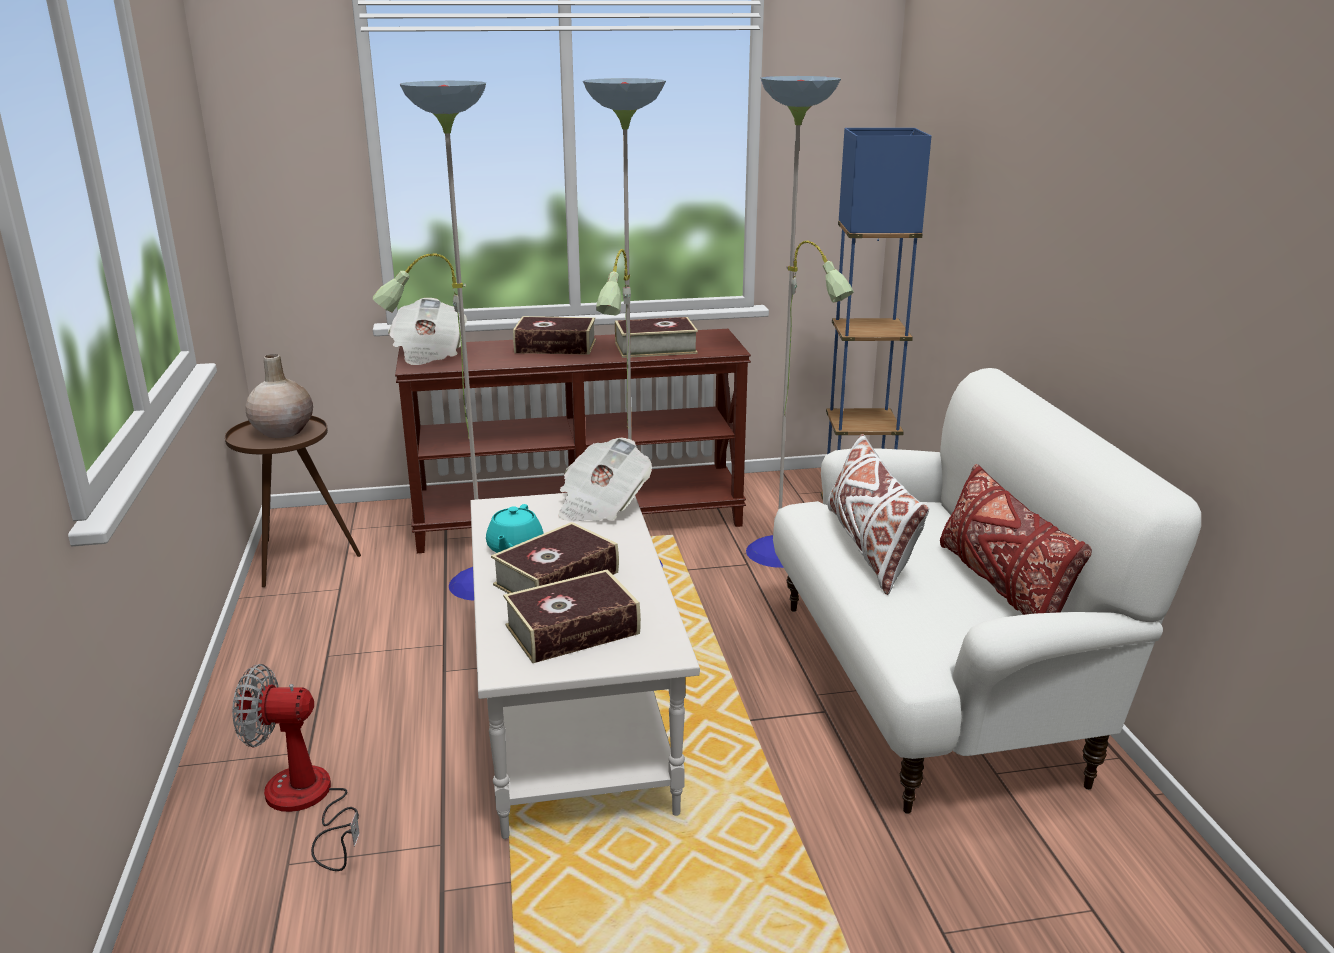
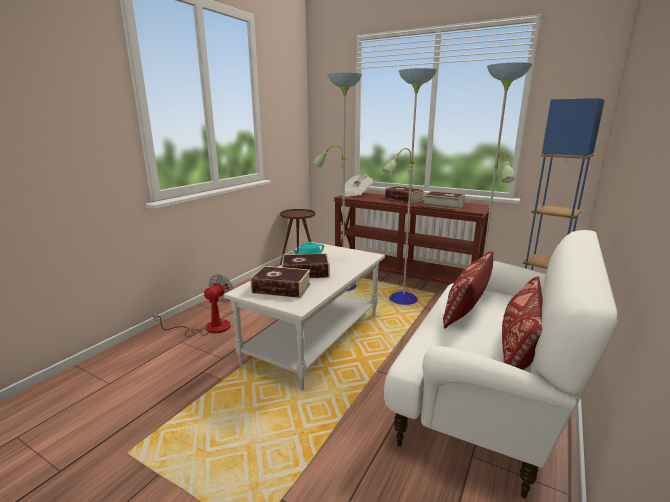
camera: 40 degrees right, 5 degrees down
fan [232,664,360,871] -> fan turned 75 degrees clockwise [153,274,234,337]
beige vase [246,354,313,438] -> none
newspaper [558,438,652,522] -> none
white pillow [827,434,929,595] -> red pillow [443,251,494,328]

